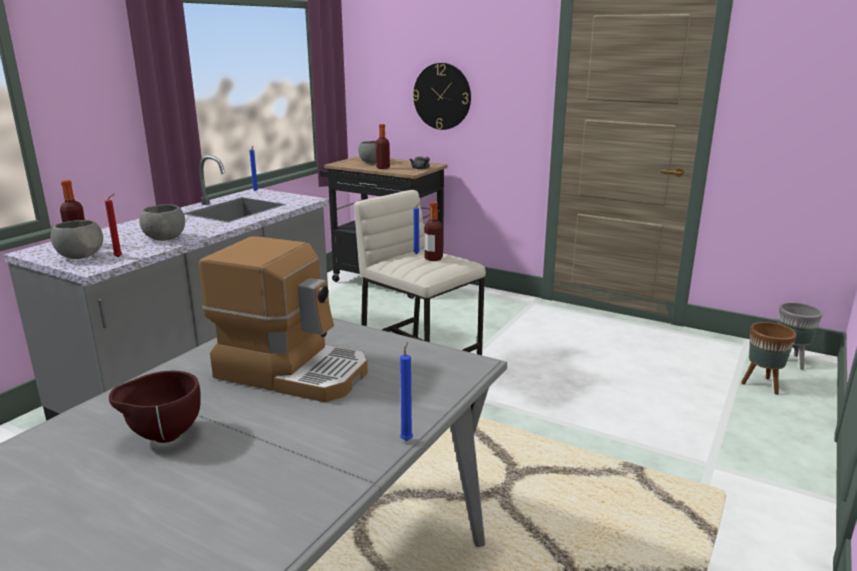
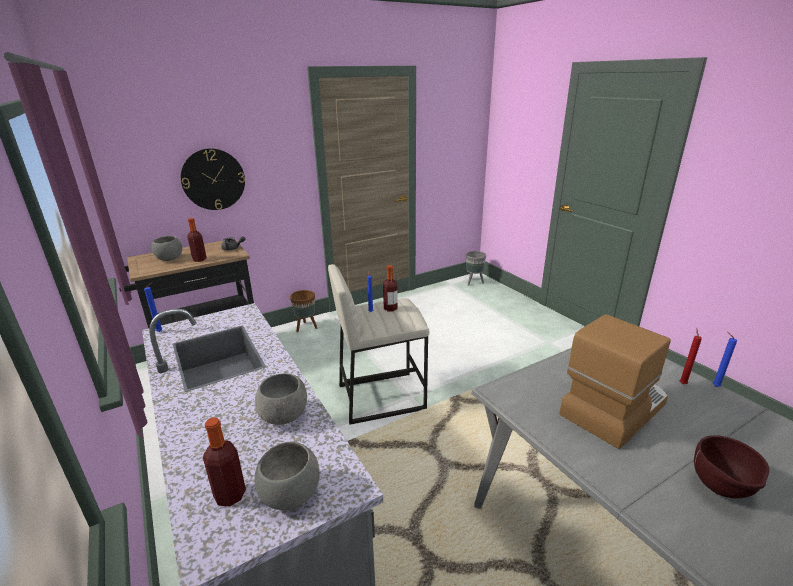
camera: 60 degrees left, 5 degrees up
red candle [105,193,122,257] -> red candle moved to [680,329,702,384]
brown planter [741,322,797,395] -> brown planter moved to [290,290,317,332]

